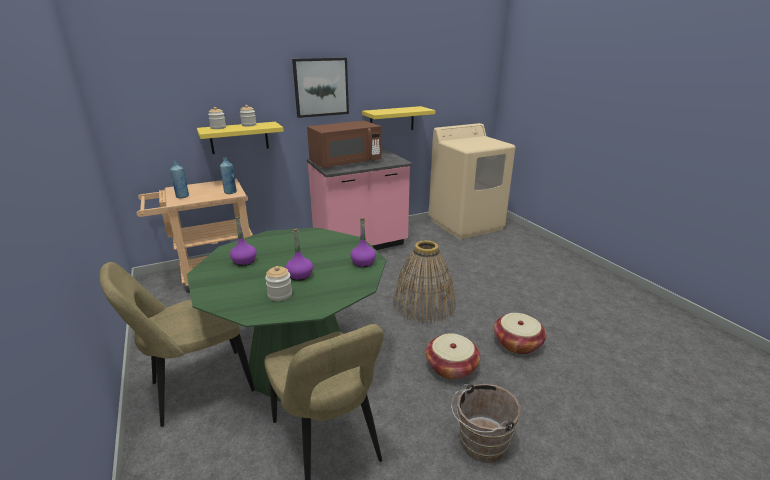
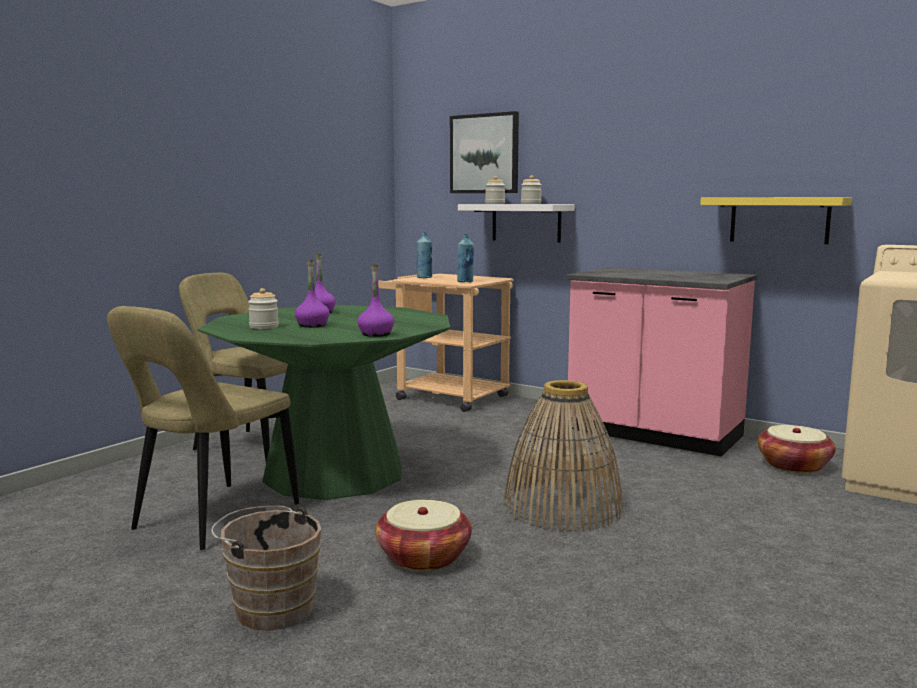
camera: 60 degrees right, 15 degrees down
yellow shelf [197,122,284,154] -> white shelf [458,204,575,243]
picture [292,58,349,118] -> picture moved to [450,111,519,193]
brown microwave [307,121,382,169] -> none
basket [494,313,546,354] -> basket moved to [758,425,835,474]

